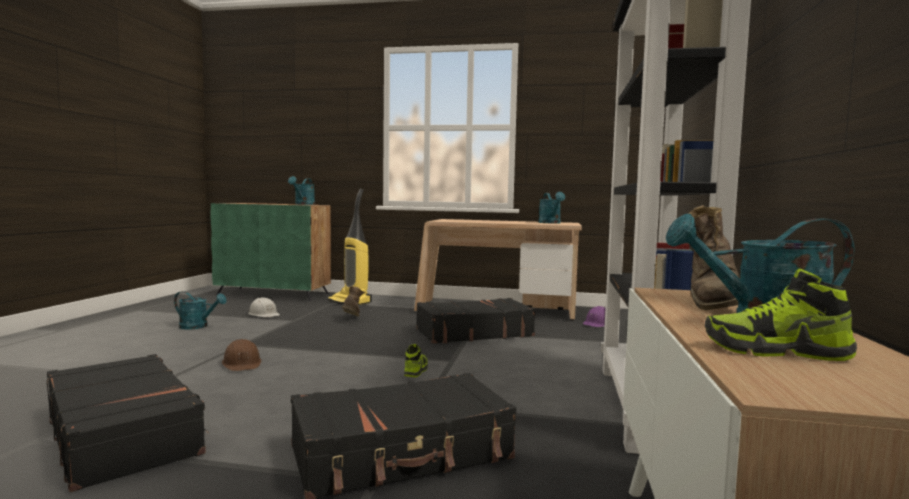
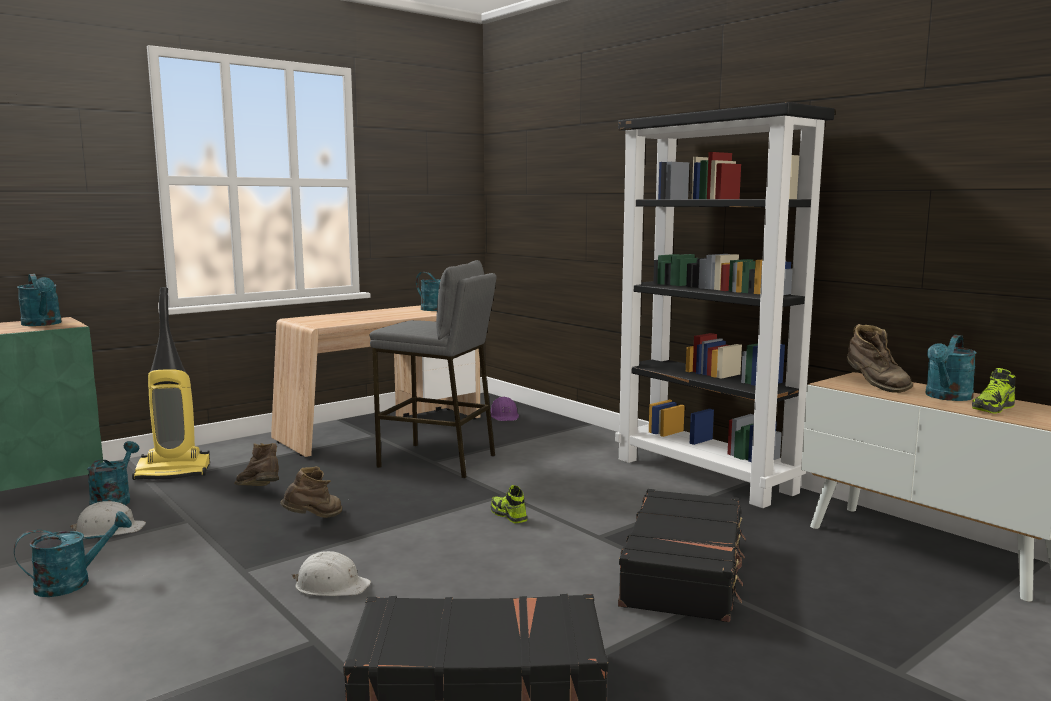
camera: 50 degrees left, 5 degrees up
brown hard hat [222,339,261,371] -> white hard hat [292,551,371,596]
black suitcase [417,298,536,344] -> grey stool [369,260,496,478]
none -> turquoise watering can [87,441,140,505]
none -> brown boot [280,466,342,518]

